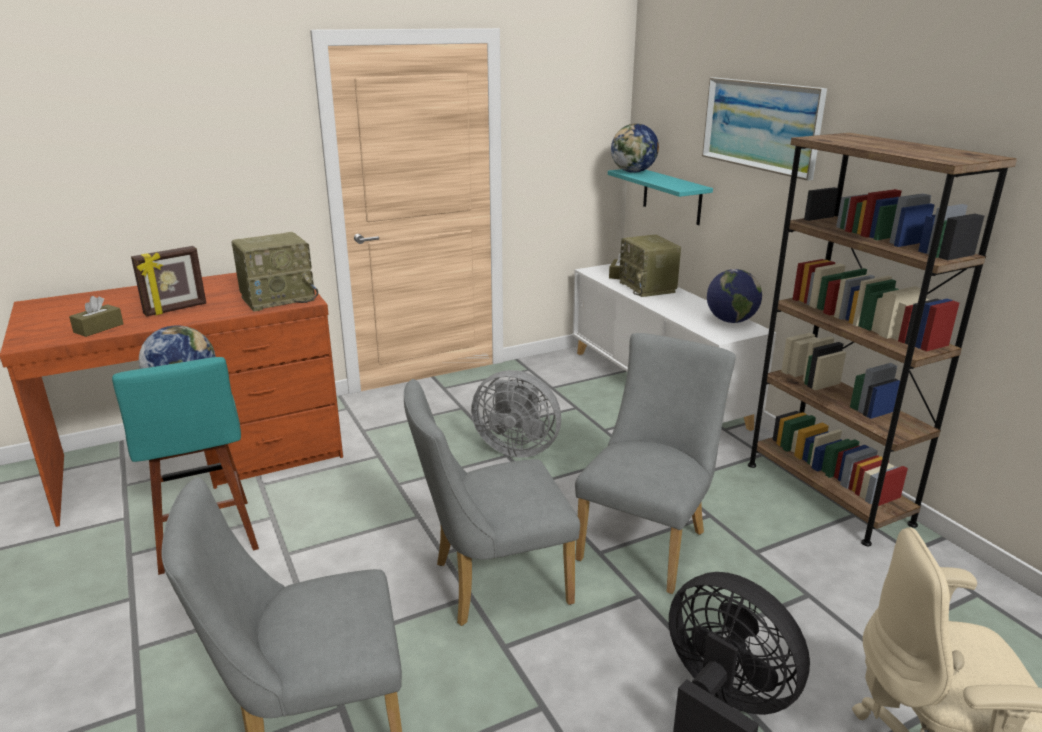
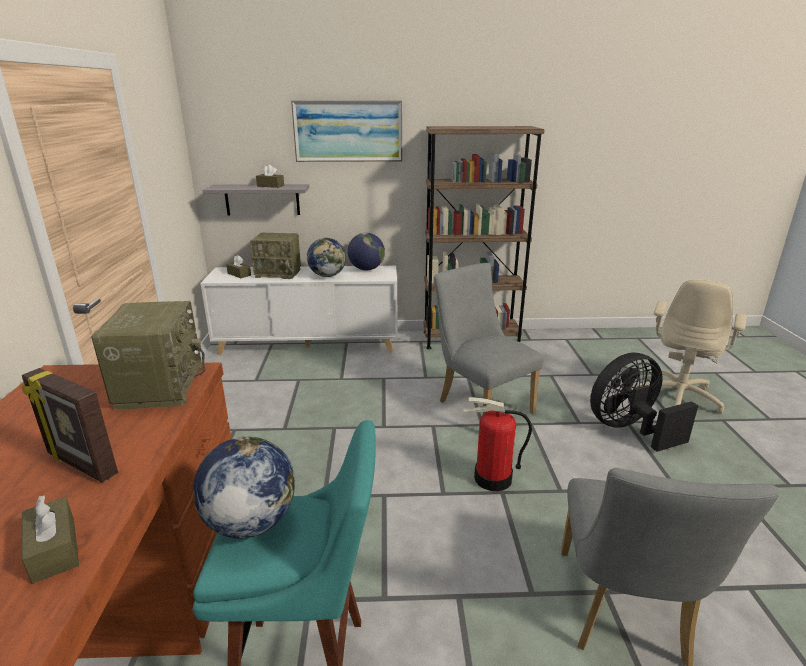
camera: 65 degrees left, 0 degrees up
picture frame [131,246,206,316] -> picture frame turned 135 degrees clockwise [21,368,118,483]
grey chair [404,379,580,626] -> fire extinguisher [463,397,532,491]
grey fan [471,370,561,458] -> none
turquoise shelf [608,169,713,225] -> grey shelf [203,184,309,216]
globe [611,123,659,173] -> globe moved to [307,238,346,277]
none -> brown tissue box [256,165,284,188]

